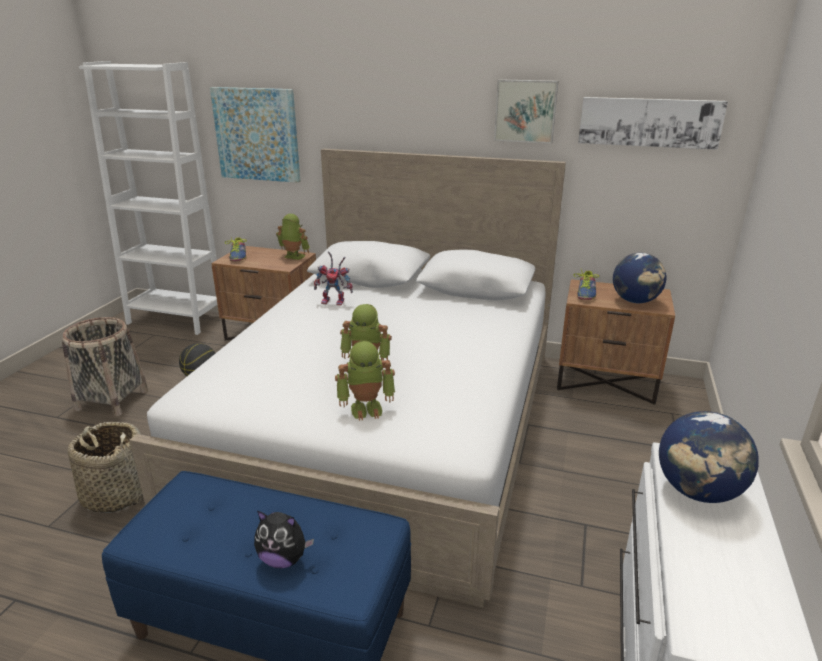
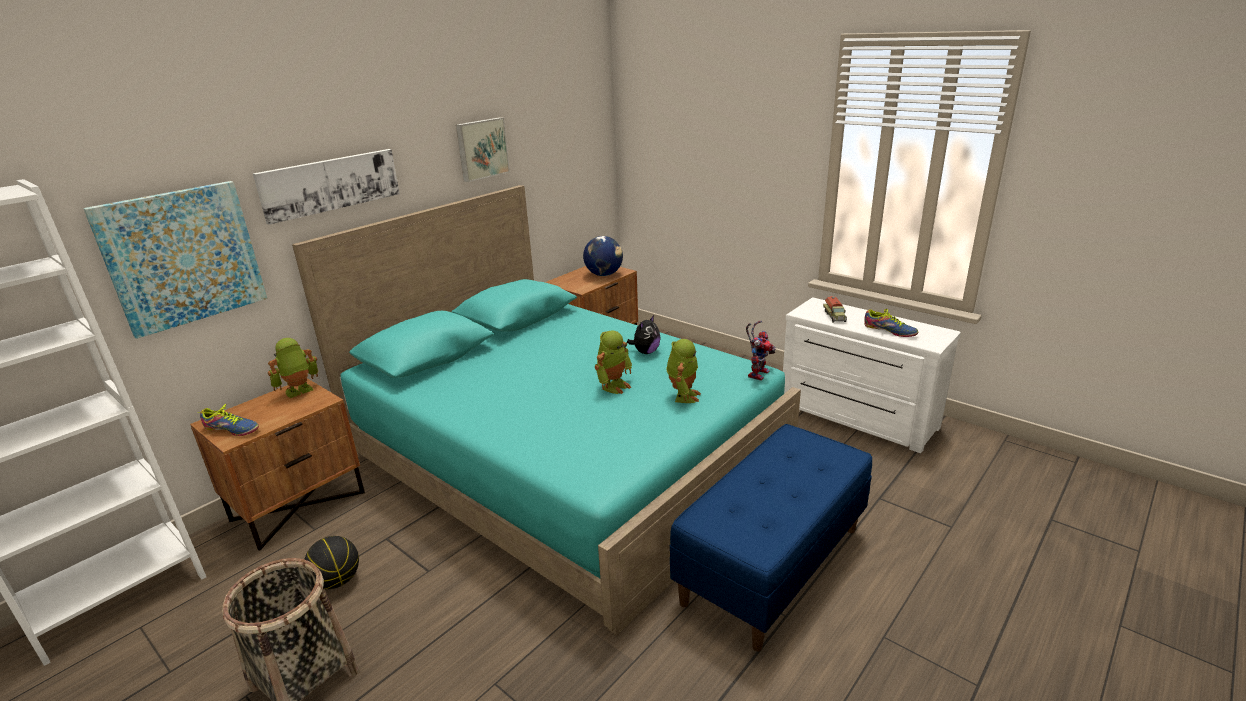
camera: 65 degrees left, 0 degrees up
basket [68,422,144,513] -> none
white bed [129,149,566,608] -> turquoise bed [292,185,801,636]
plush toy [254,510,314,568] -> plush toy moved to [627,315,661,354]
toy robot [314,252,353,305] -> toy robot moved to [746,321,776,381]
shoe [574,269,599,300] -> shoe moved to [864,309,918,337]
picture [578,97,728,150] -> picture moved to [253,149,400,225]
globe [659,411,759,503] -> toy truck [823,296,847,323]

